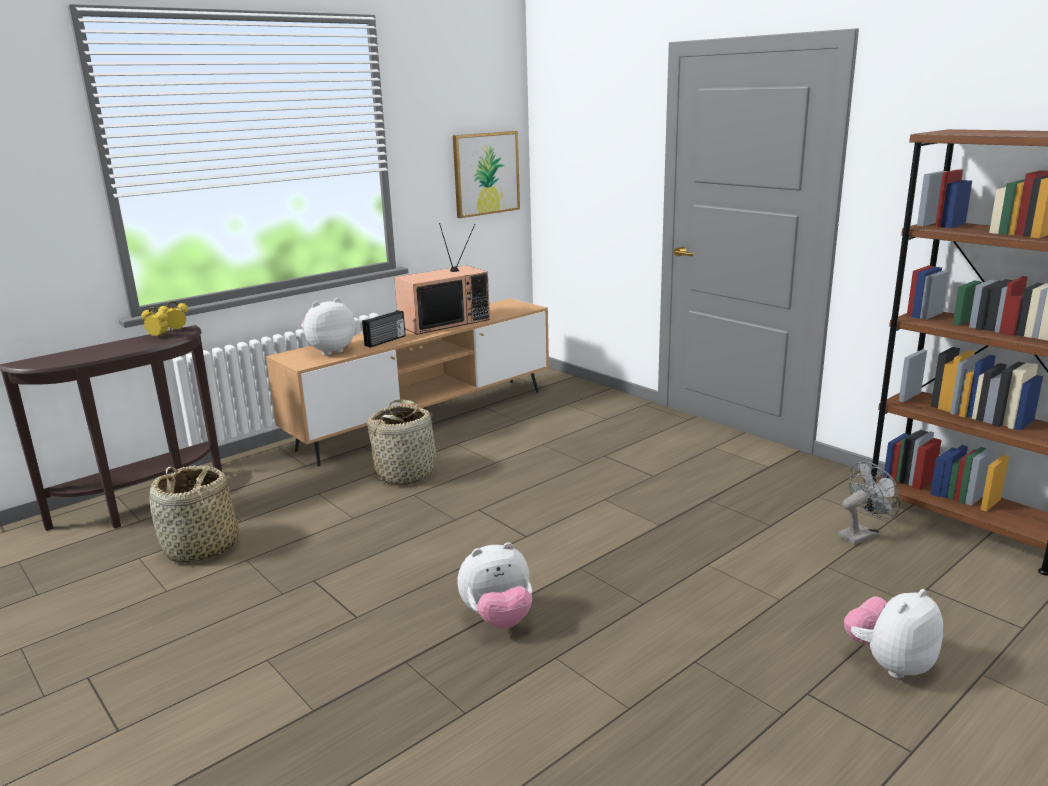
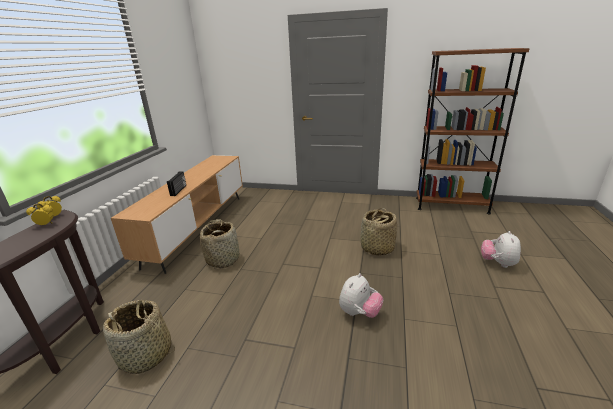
camera: 35 degrees left, 5 degrees up
plush toy [301,298,355,355] -> none
television [394,223,490,335] -> none
picture [453,131,520,218] -> none
grey fan [838,461,900,545] -> none
none -> basket [360,208,397,255]

